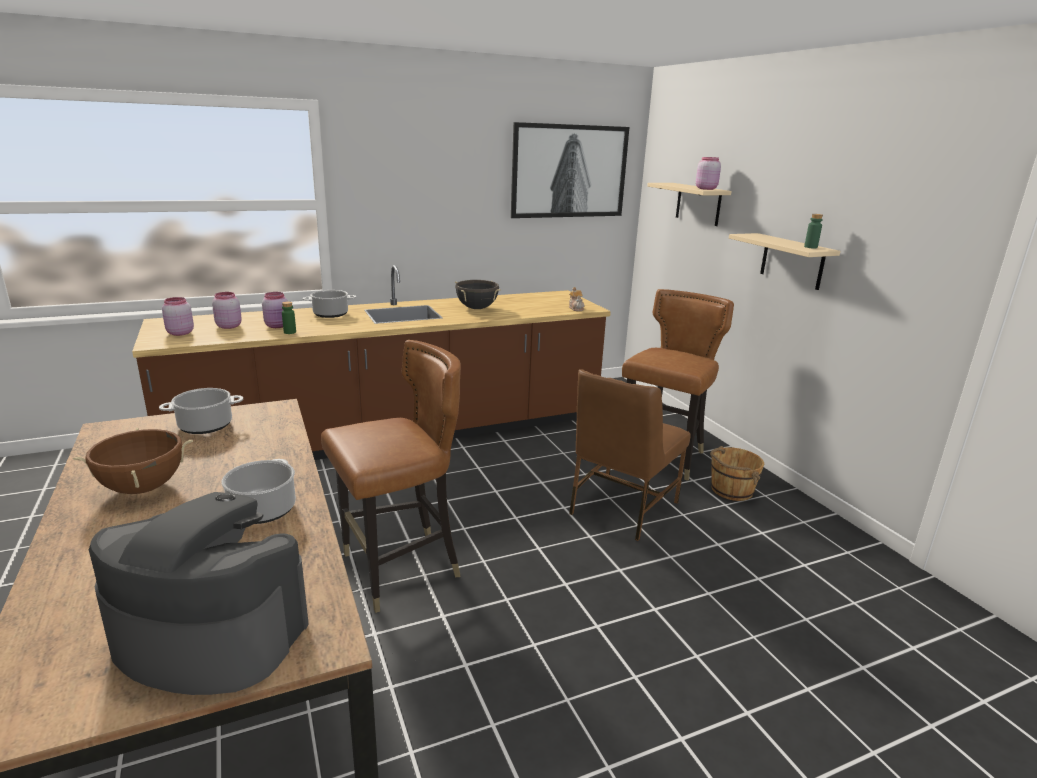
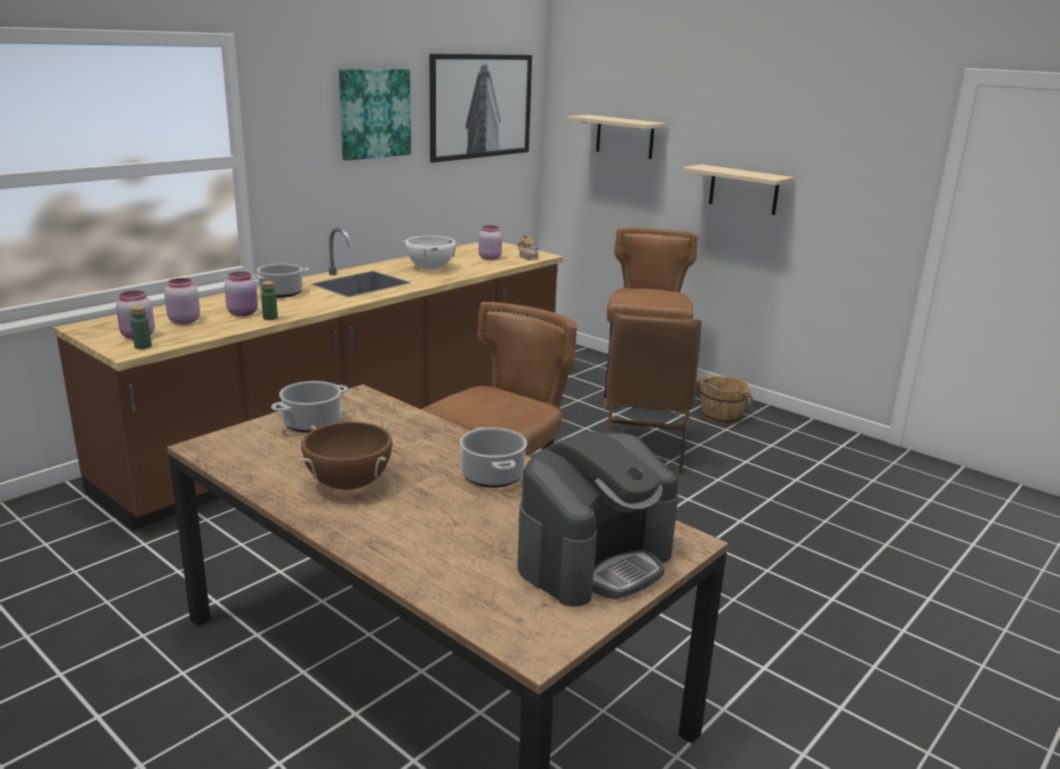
camera: 25 degrees left, 0 degrees up
coffee machine [89,492,308,695] -> coffee machine turned 150 degrees clockwise [517,431,678,607]
black cooking pot [455,280,500,309] -> white cooking pot [400,236,461,269]
pink jar [696,157,721,190] -> pink jar moved to [478,225,502,260]
green bottle [804,214,823,248] -> green bottle moved to [131,306,152,349]
none -> picture [339,69,411,161]

